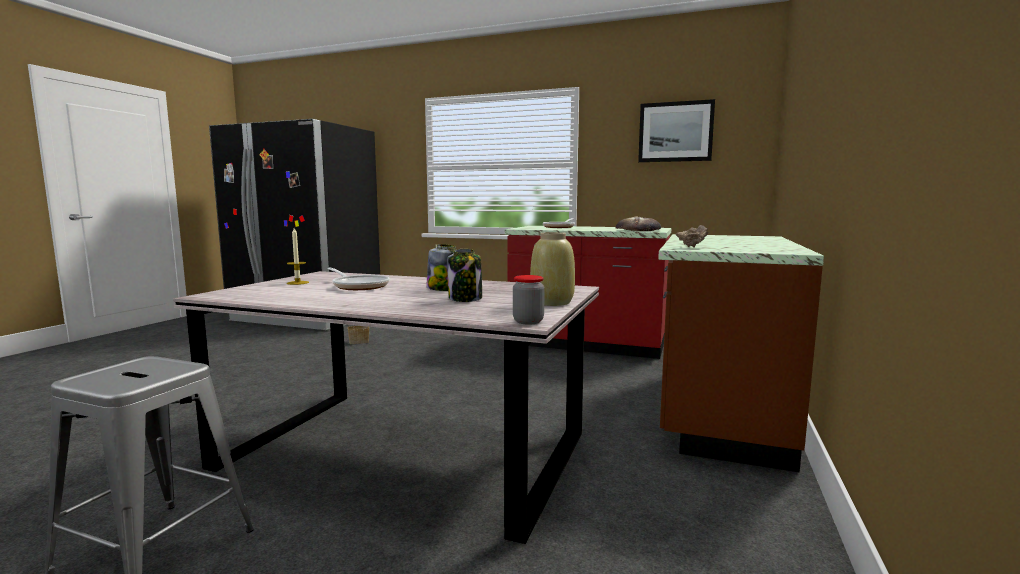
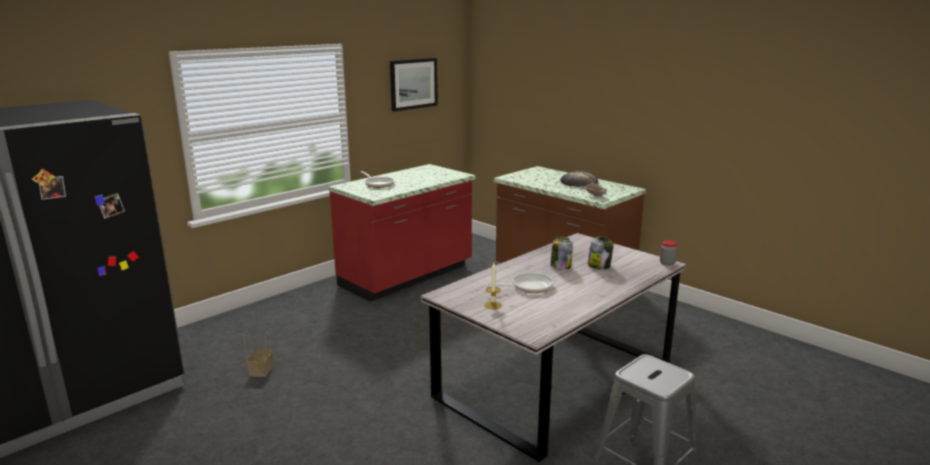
camera: 65 degrees left, 10 degrees up
beige vase [530,232,575,306] -> none
bread [615,216,661,231] -> bread moved to [560,171,598,187]

